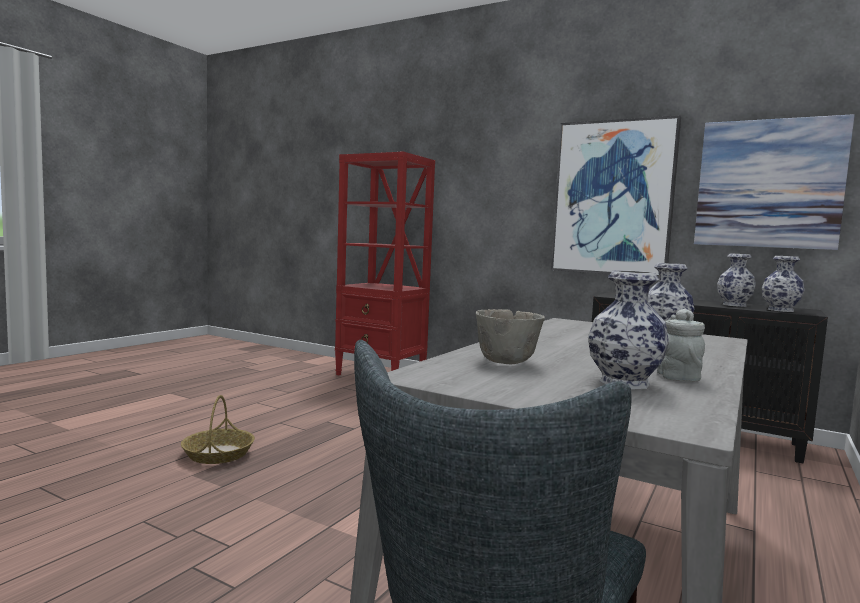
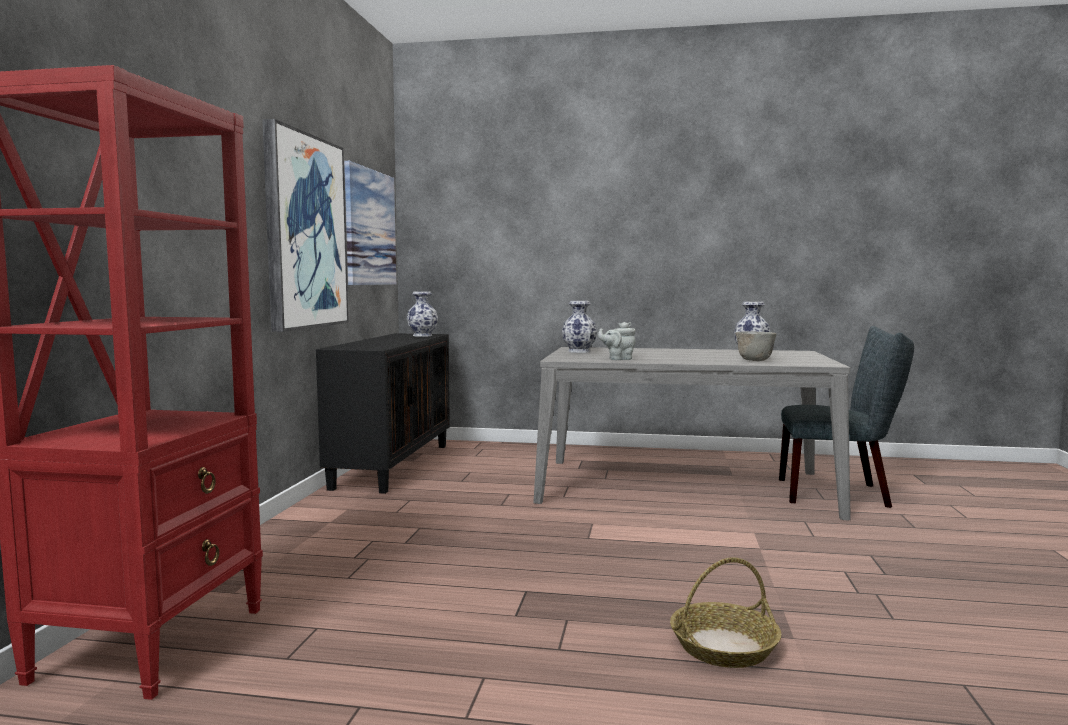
camera: 110 degrees left, 0 degrees up
grey teapot [657,309,705,381] -> grey teapot moved to [598,322,636,360]
vase [717,253,756,307] -> none

